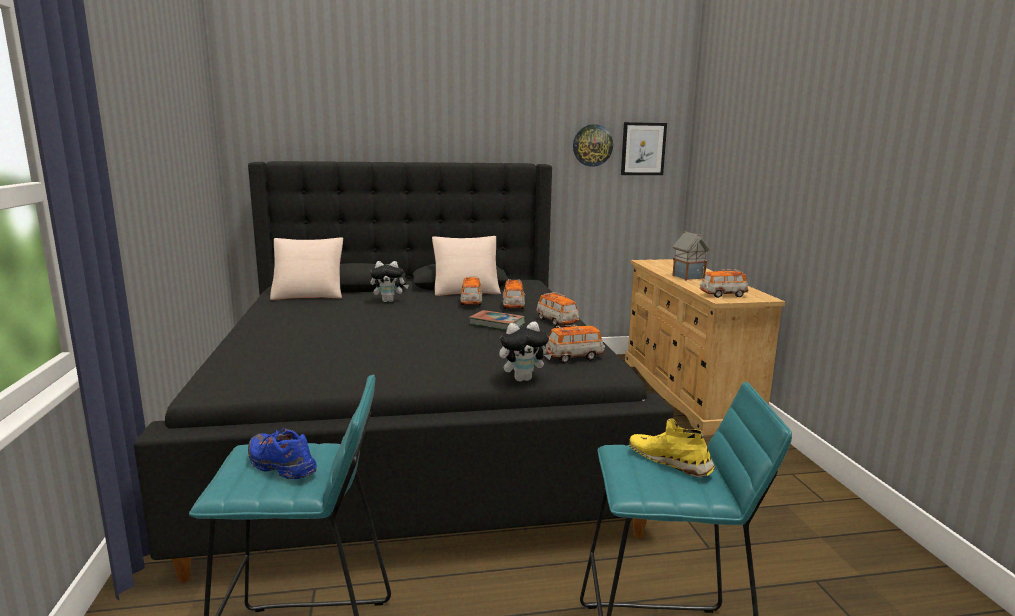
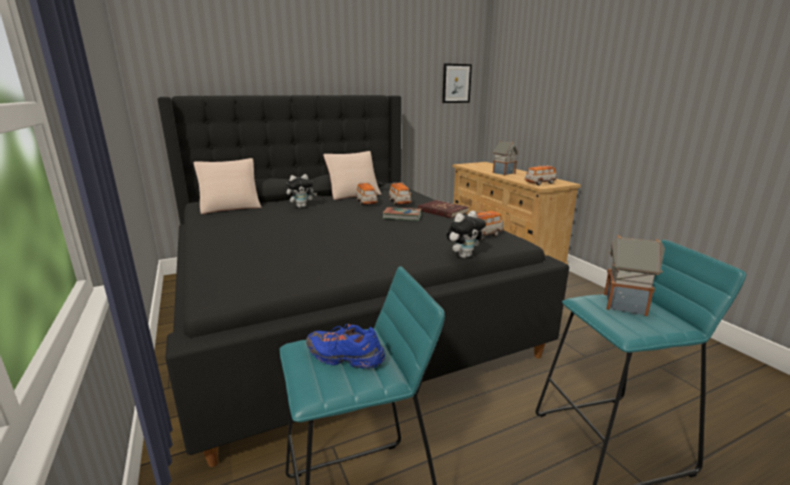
camera: 15 degrees left, 5 degrees up
toy car [536,292,580,326] -> red book [418,200,469,218]
wall clock [573,124,613,167] -> none
yellow shoe [629,418,715,478] -> toy house [604,235,665,316]

